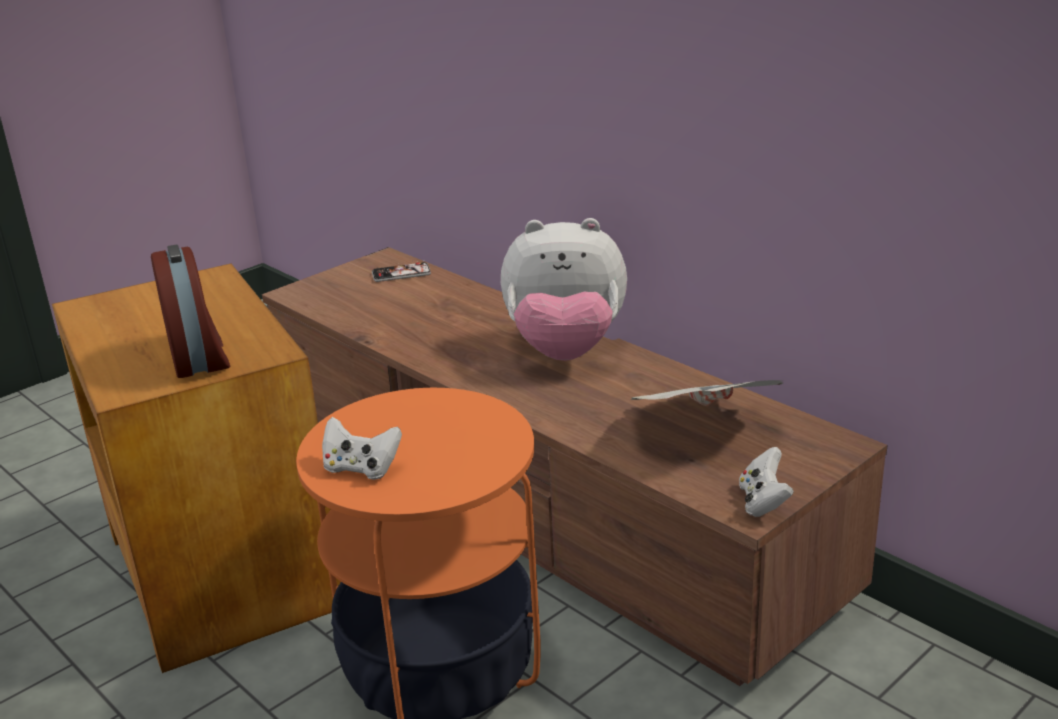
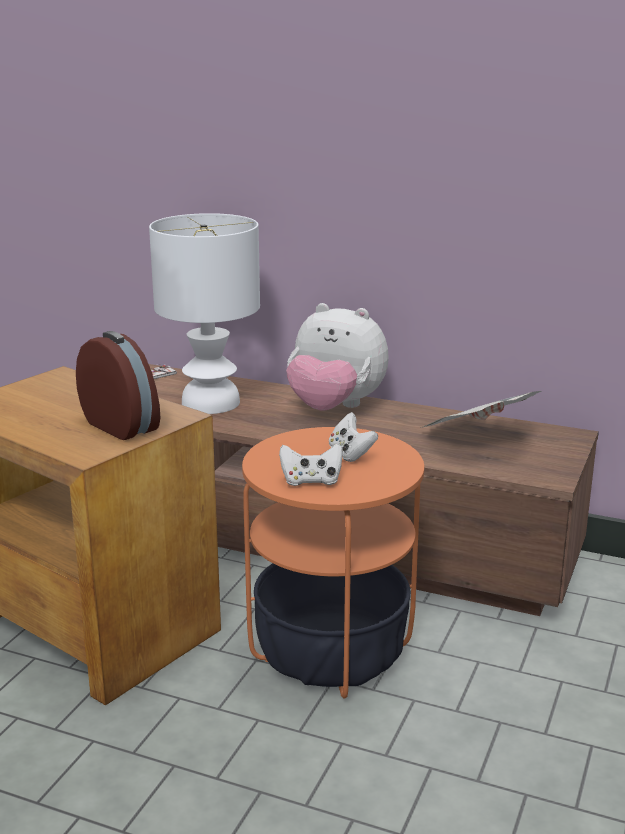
camera: 25 degrees left, 5 degrees down
plush toy [501,218,627,361] -> plush toy turned 45 degrees clockwise [286,303,389,410]
white game controller [739,447,794,517] -> white game controller moved to [329,412,378,462]
none -> white table lamp [149,213,260,414]

